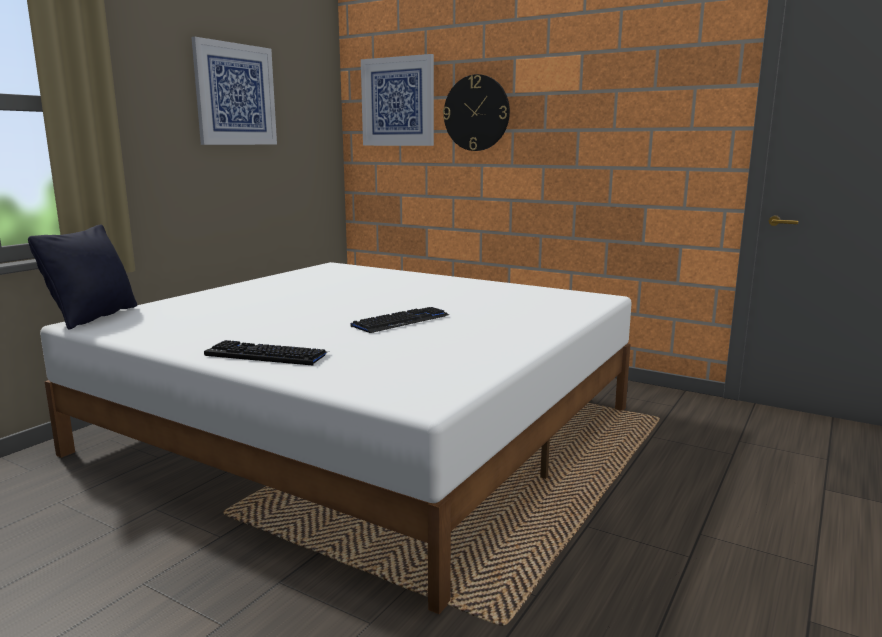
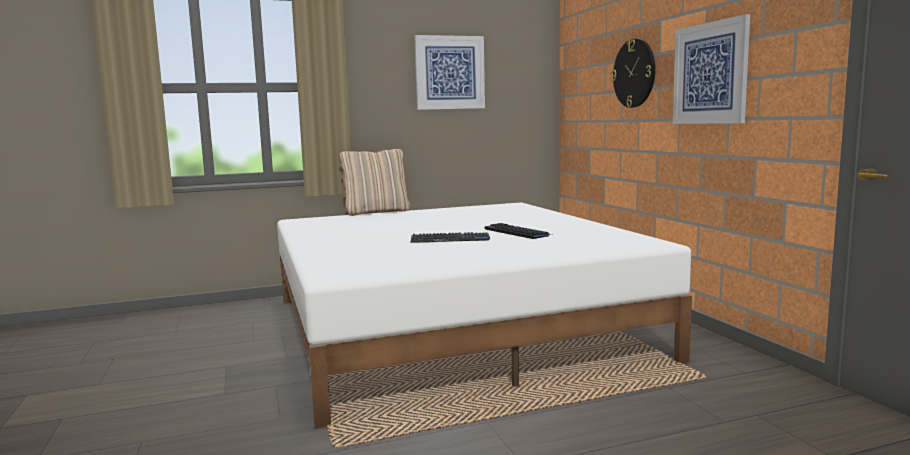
camera: 40 degrees right, 5 degrees down
black pillow [28,225,137,330] -> none
keyboard [204,340,327,366] -> keyboard moved to [485,223,552,239]
picture [361,54,434,146] -> picture moved to [673,14,750,124]
none -> beige pillow [339,149,410,216]

